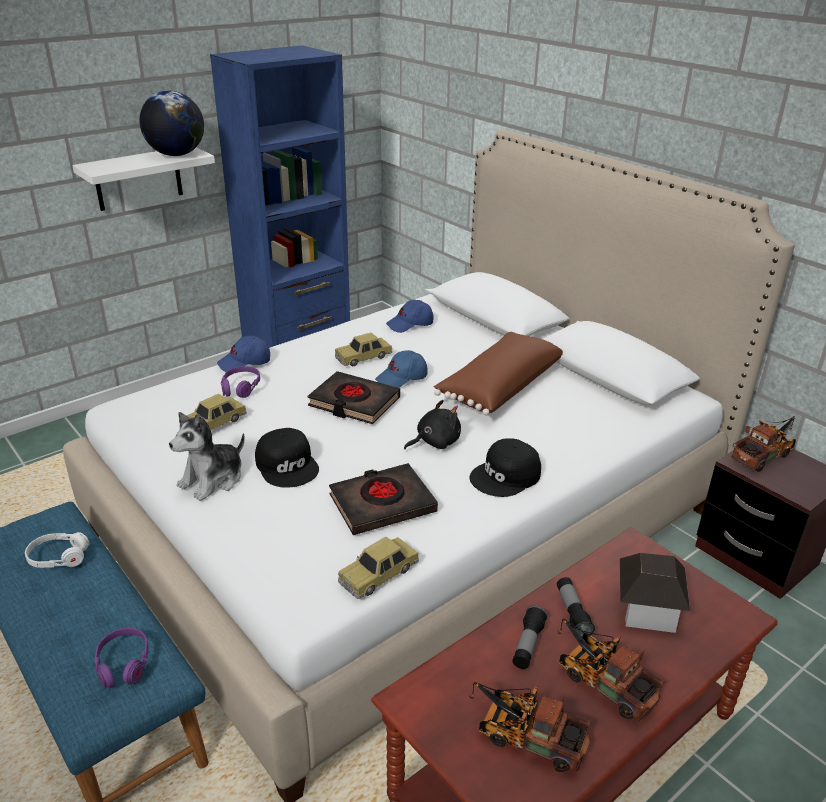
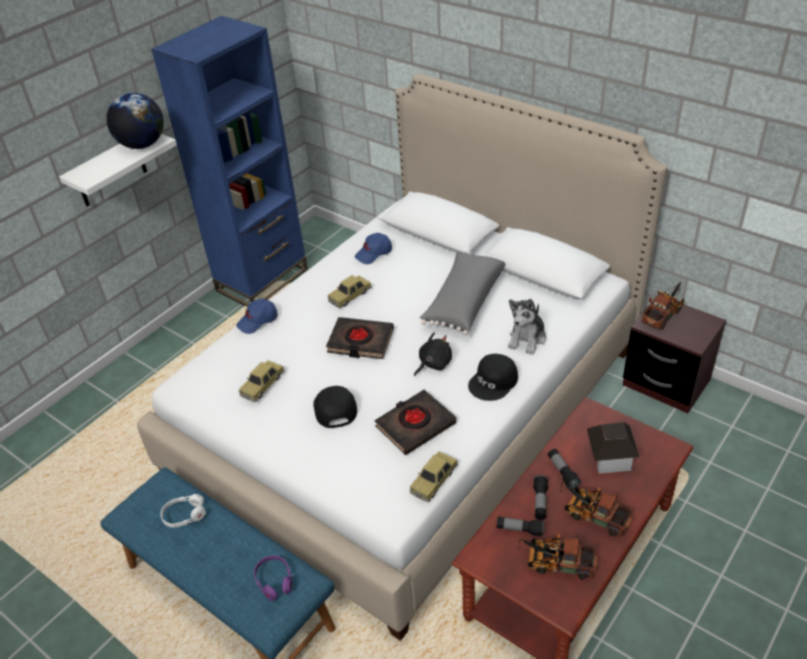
camera: 10 degrees left, 10 degrees up
plush toy [169,412,245,501] -> plush toy moved to [508,299,546,355]
purple headphones [221,366,260,398] -> none
black cap [255,428,319,488] -> black cap turned 150 degrees counterclockwise [313,386,357,428]
blue cap [375,350,427,388] -> none
brown pillow [434,332,563,415] -> grey pillow [419,252,505,335]
none -> flashlight [497,517,545,537]

